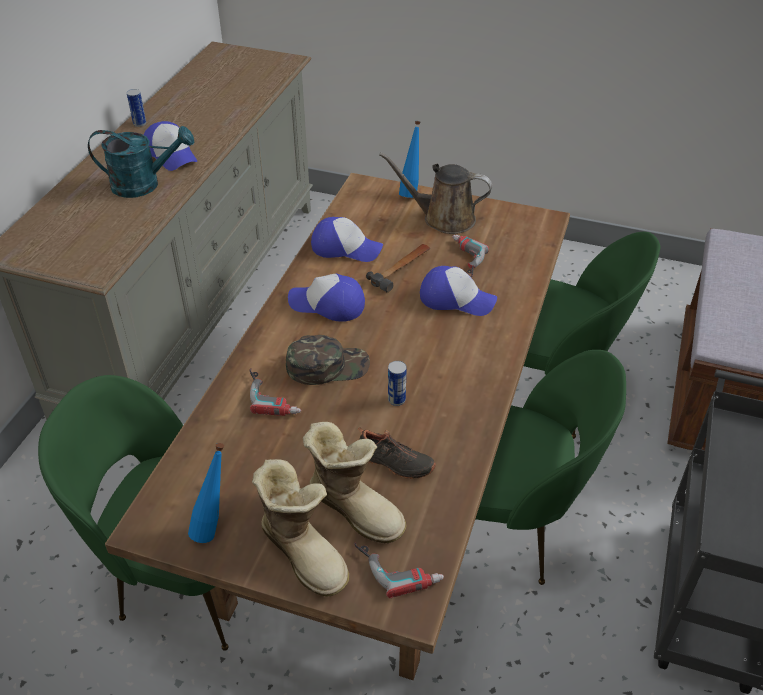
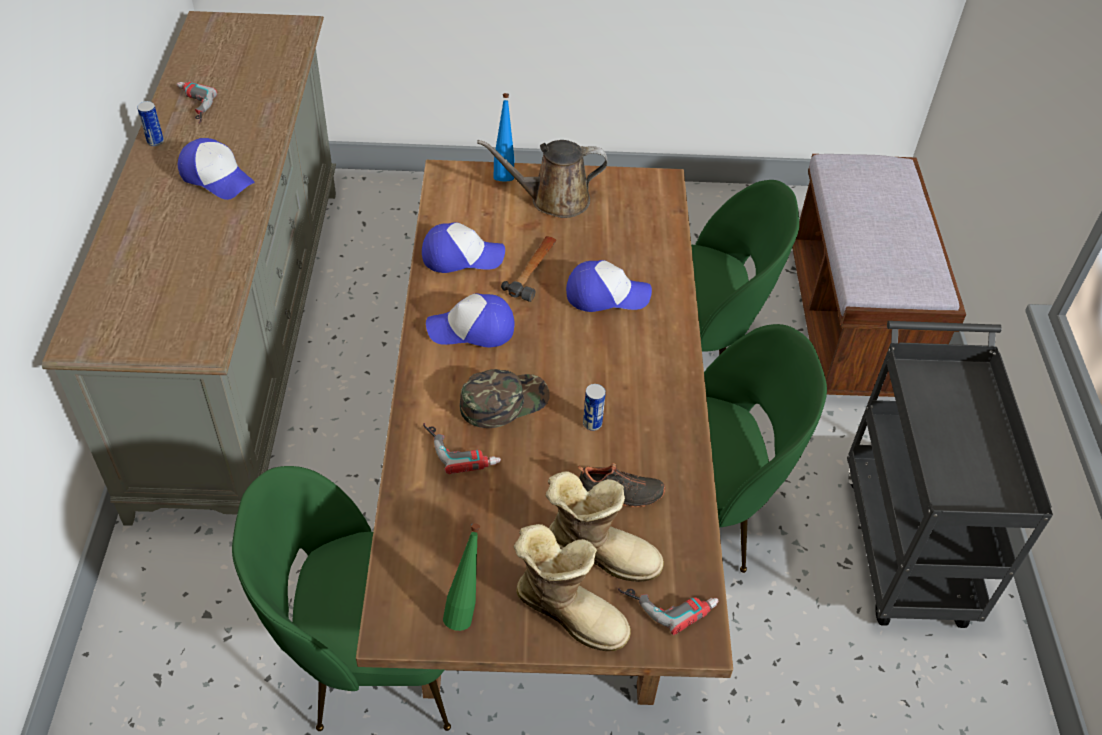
camera: 20 degrees left, 5 degrees up
turquoise watering can [88,126,194,198] -> none
blue bottle [188,443,224,543] -> green bottle [443,523,480,631]
power drill [452,235,489,278] -> power drill moved to [176,82,217,124]

